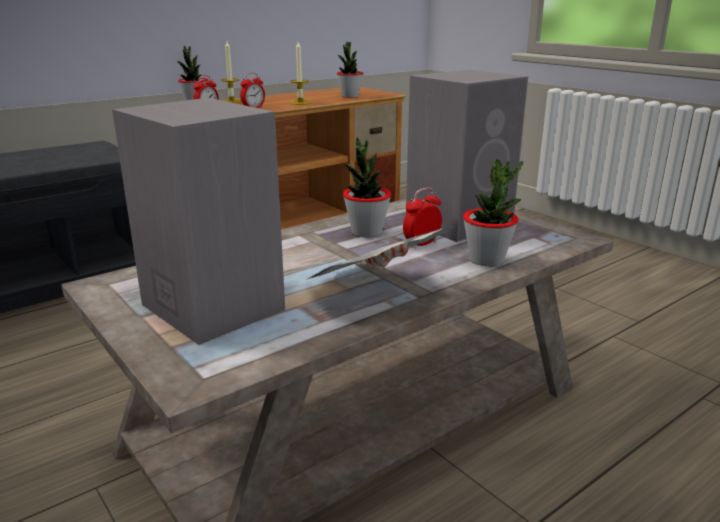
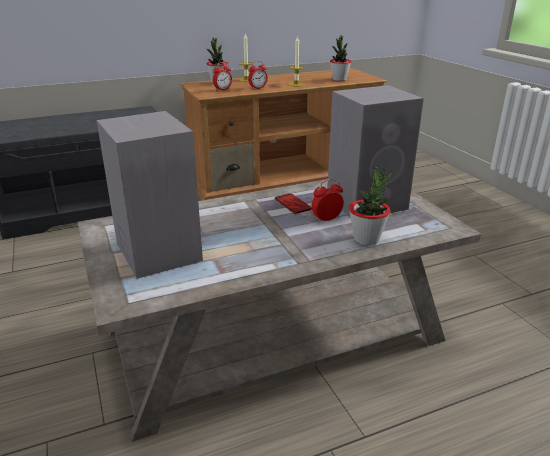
camera: 15 degrees right, 5 degrees up
newspaper [305,226,455,280] -> none
potted plant [343,137,391,238] -> phone [275,193,312,214]

